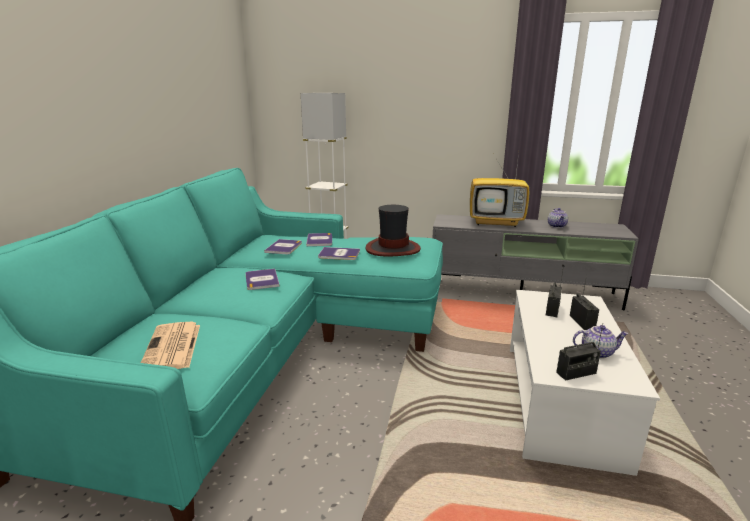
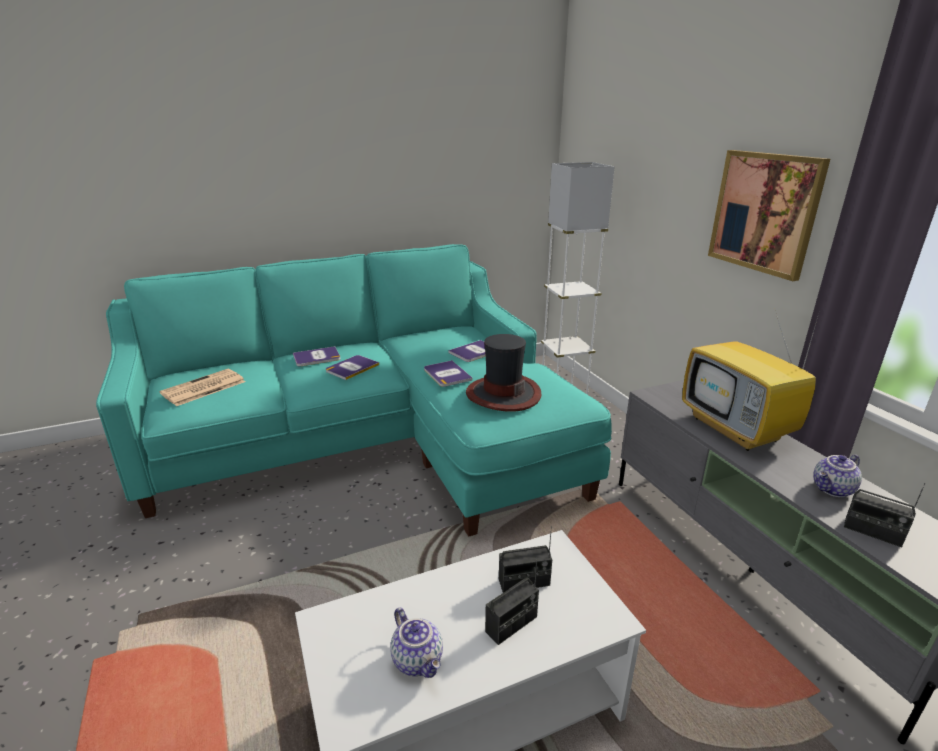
camera: 55 degrees right, 5 degrees up
book [264,239,302,254] -> book moved to [293,346,341,366]
radio [556,324,603,380] -> radio moved to [844,483,925,547]
none -> picture [708,150,830,281]

